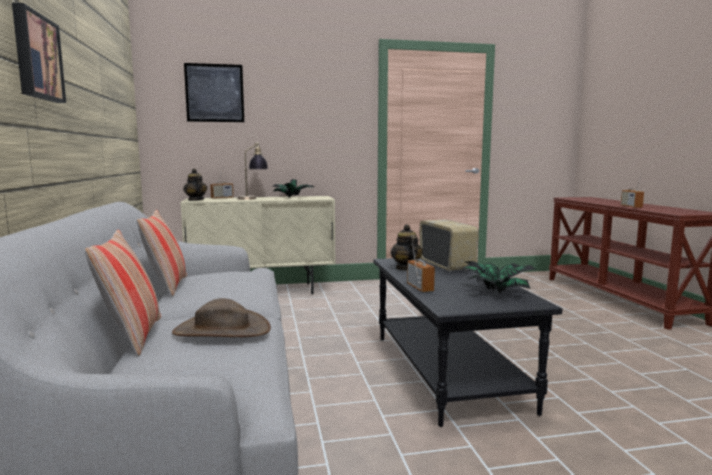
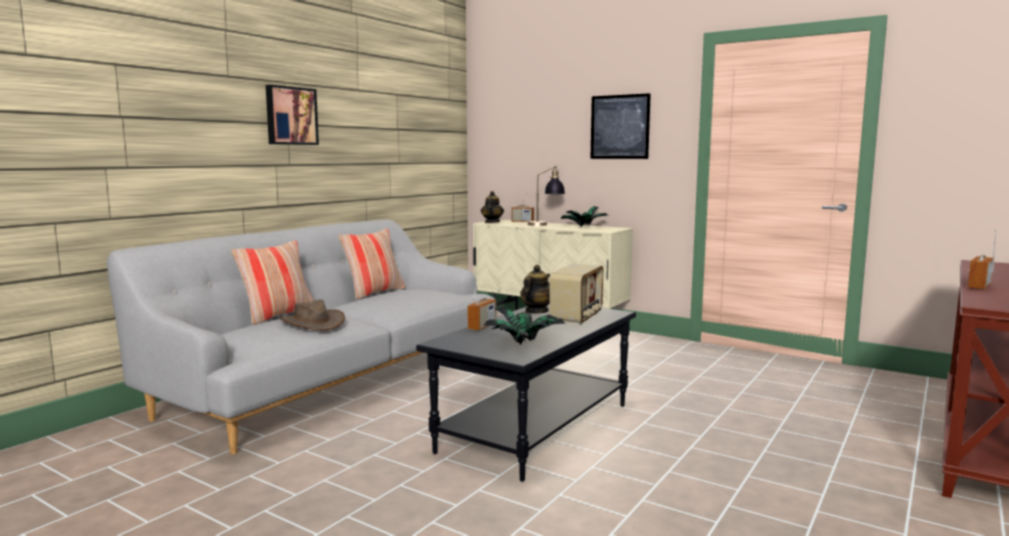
camera: 45 degrees right, 0 degrees up
picture [184,63,244,122] -> picture moved to [590,93,651,159]

